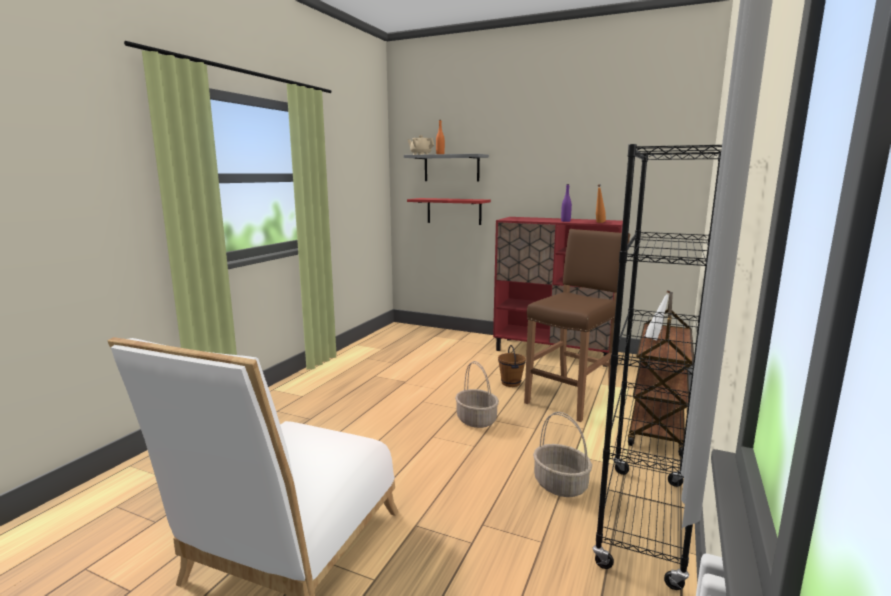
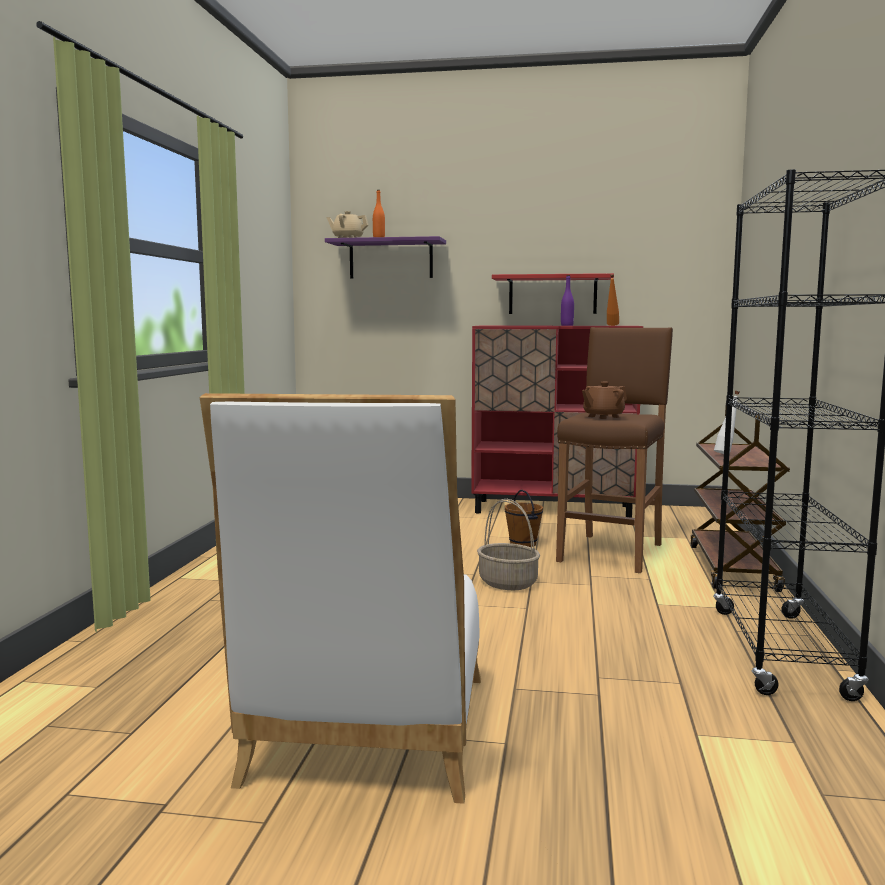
camera: 15 degrees left, 5 degrees down
grey shelf [404,154,489,182] -> purple shelf [325,236,446,279]
red shelf [407,198,491,225] -> red shelf moved to [492,273,614,314]
basket [533,412,592,497] -> none
none -> brown teapot [582,382,627,419]

